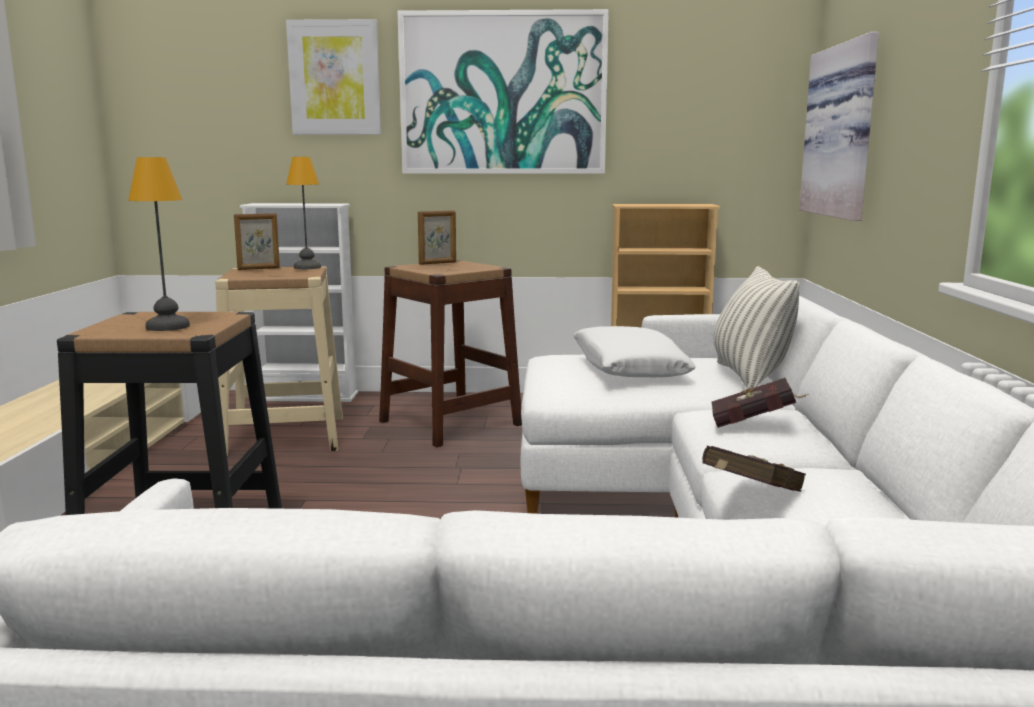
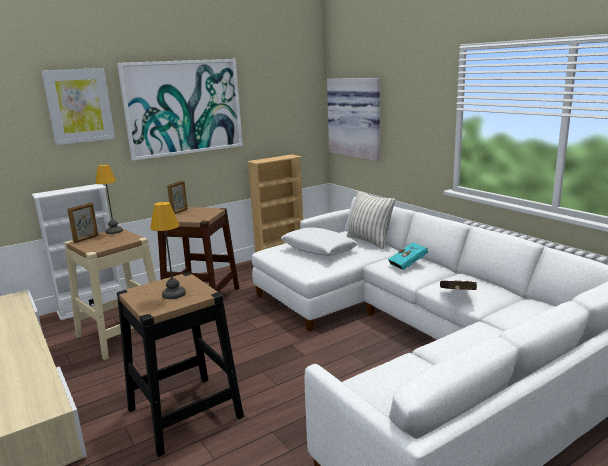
camera: 35 degrees left, 5 degrees up
red book [712,378,809,428] -> turquoise book [388,242,428,270]

